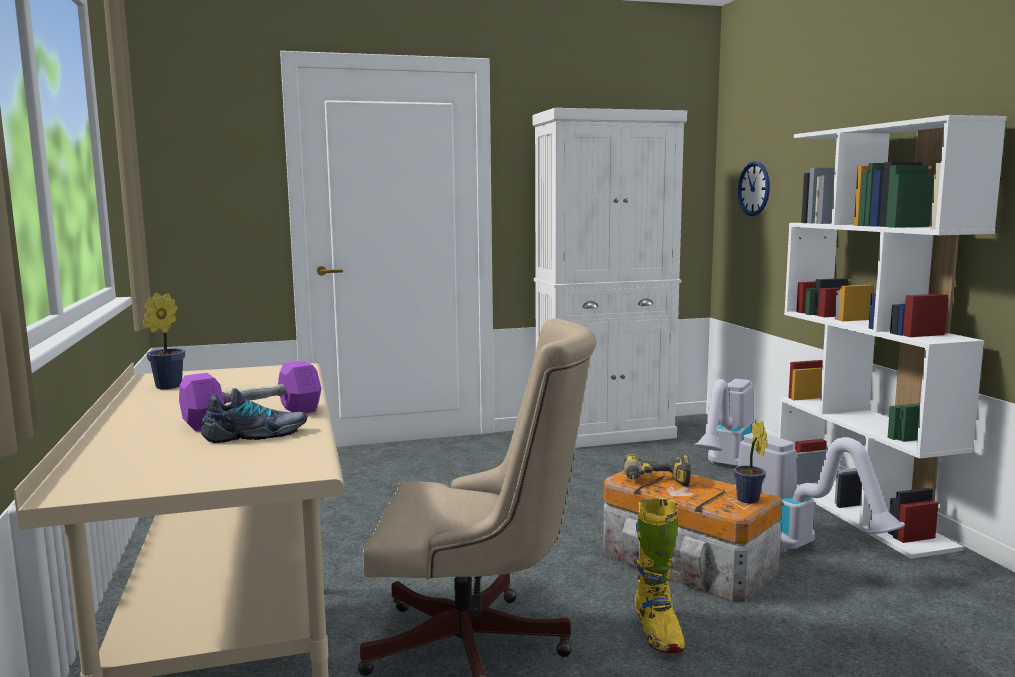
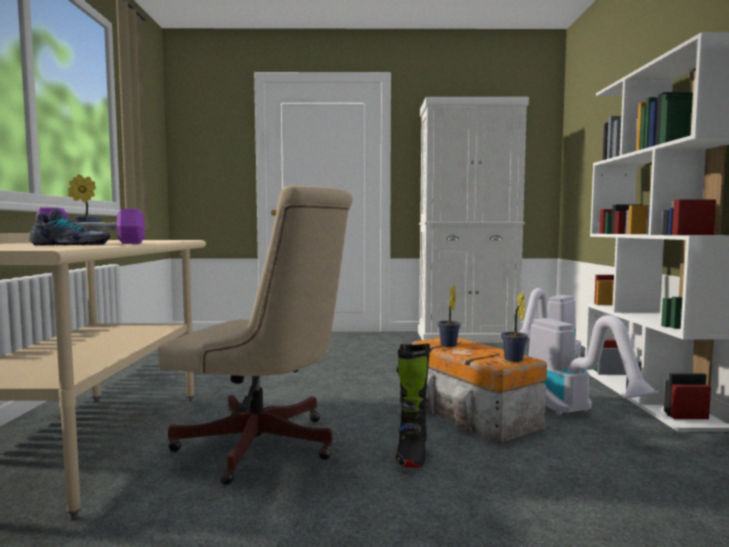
camera: 15 degrees right, 5 degrees down
power drill [623,454,691,487] -> potted plant [437,285,461,347]
yellow boot [635,498,685,653] -> black boot [396,344,430,468]
wall clock [738,161,770,216] -> none

